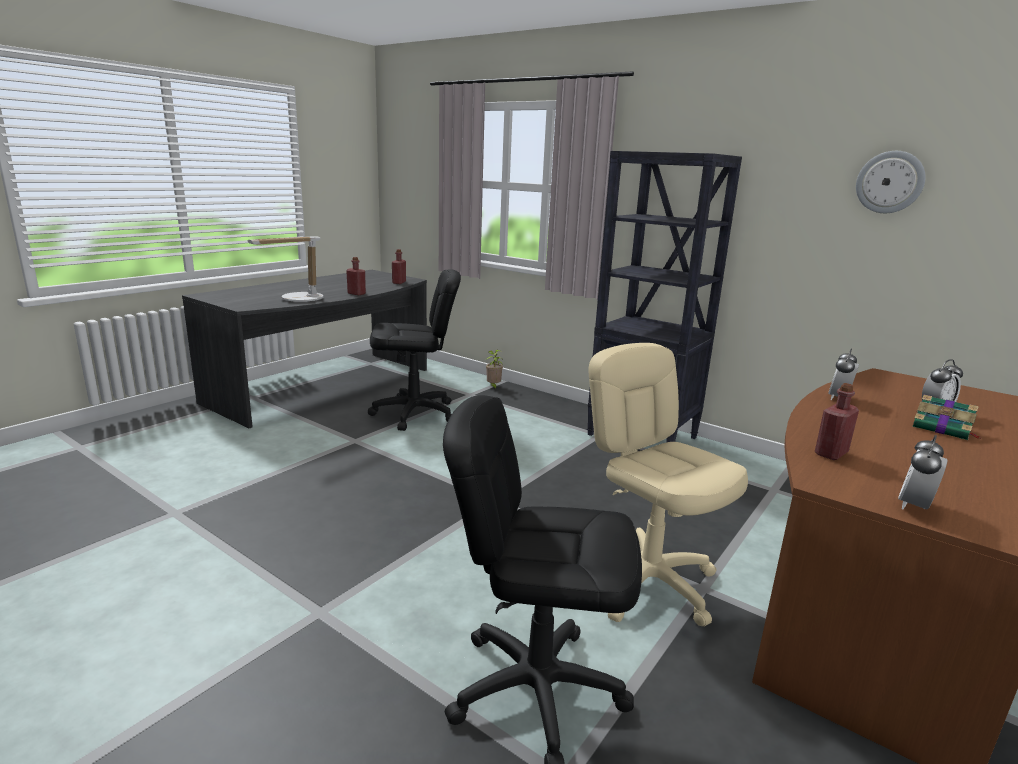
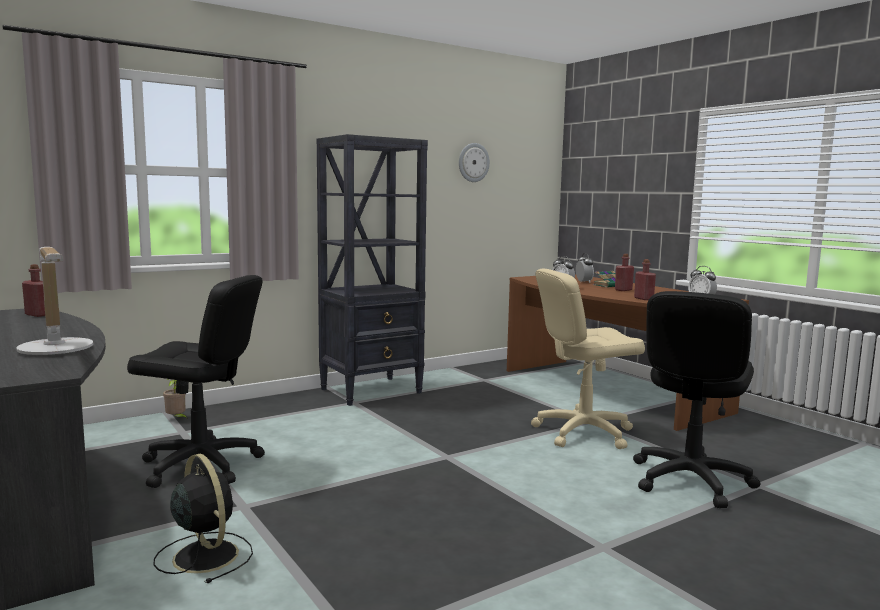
camera: 70 degrees left, 10 degrees down
red bottle [346,257,366,295] -> red bottle moved to [615,254,634,291]
black office chair [368,269,461,431] -> black office chair turned 90 degrees clockwise [127,275,265,488]
none -> black fan [154,454,253,583]

